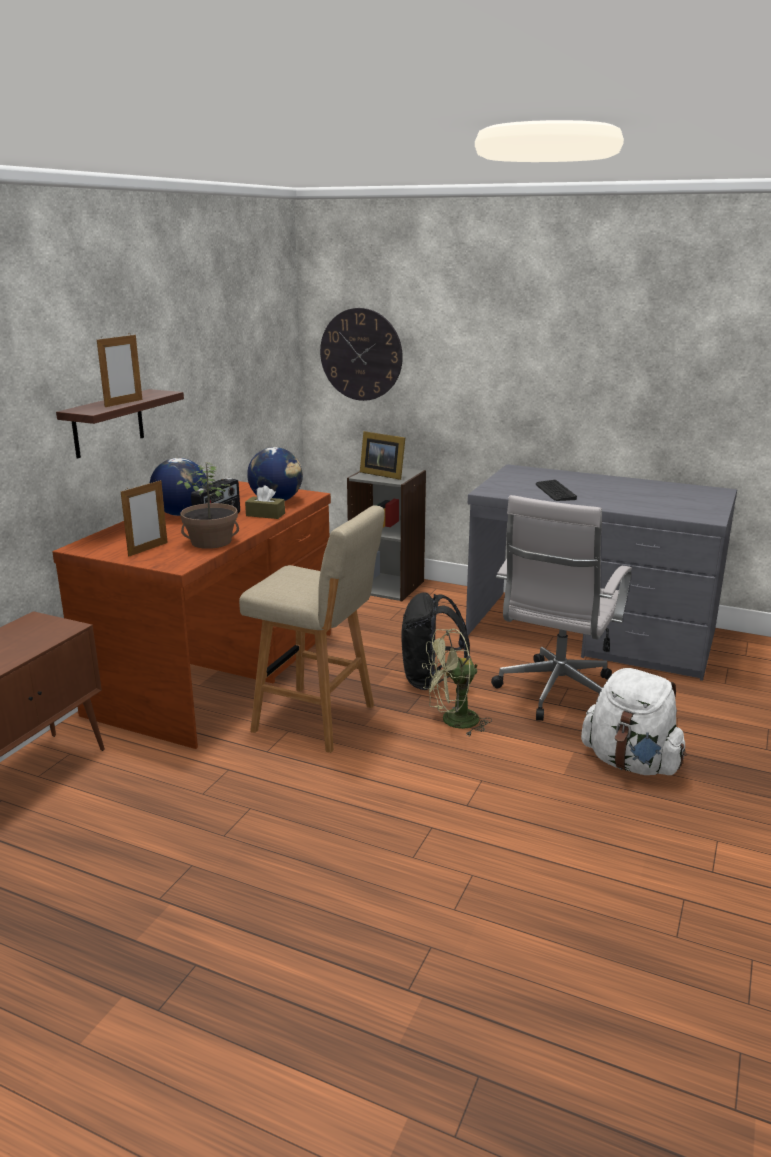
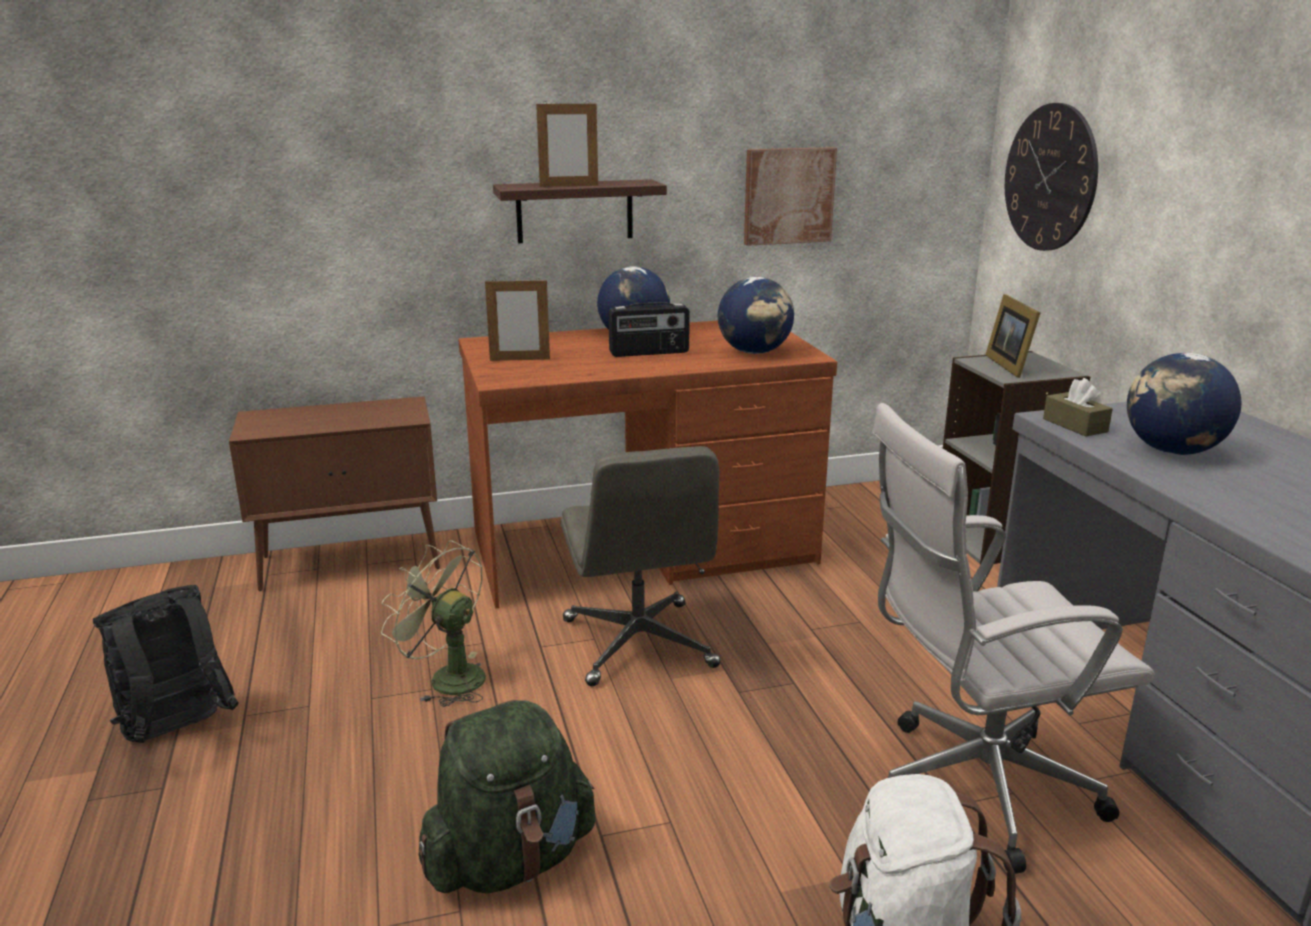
camera: 50 degrees right, 0 degrees up
potted plant [176,462,239,549] -> none
beige stool [239,505,385,753] -> grey office chair [561,446,720,686]
brown tissue box [245,486,285,519] -> brown tissue box moved to [1043,378,1113,437]
black backpack [401,592,470,690] -> black backpack moved to [93,585,239,743]
green fan [422,629,492,736] -> green fan moved to [381,540,486,707]
keyboard [536,480,577,501] -> globe [1127,353,1241,455]
none -> green backpack [419,700,596,894]
none -> picture [744,147,837,246]

